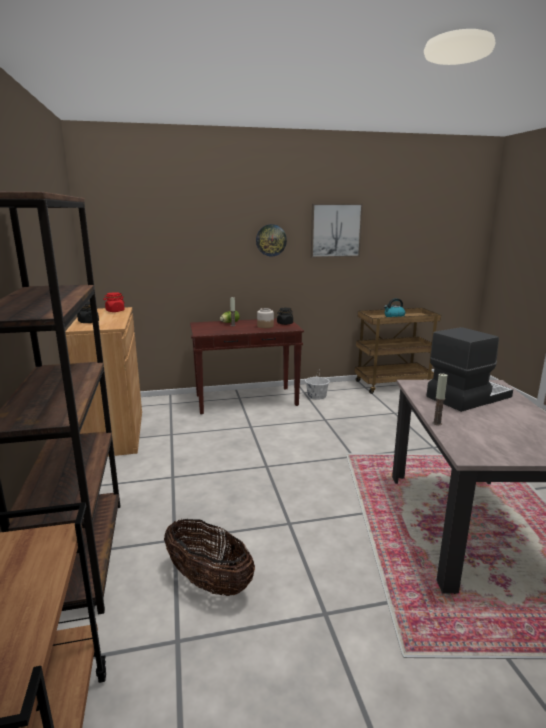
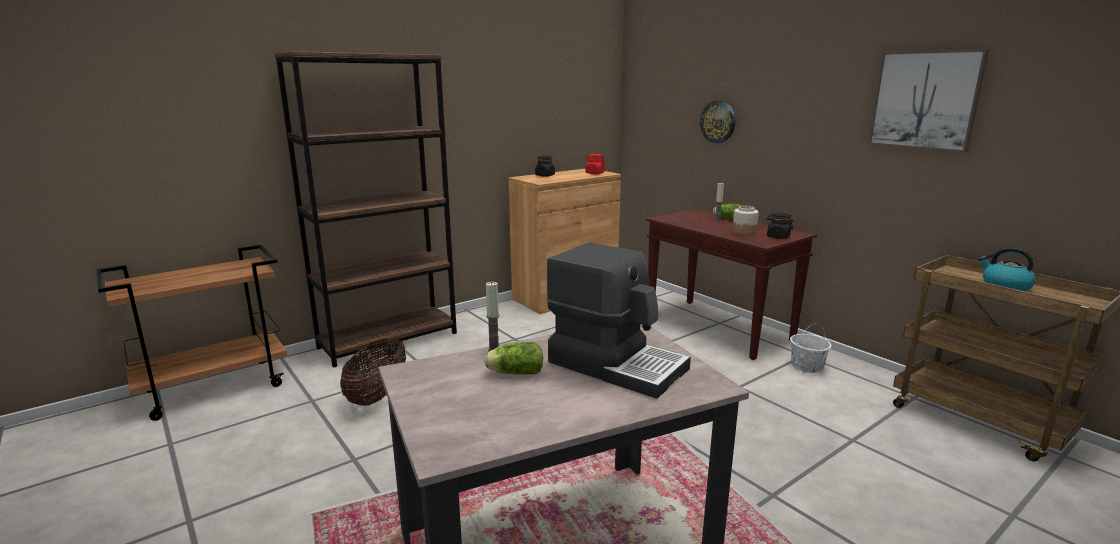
camera: 65 degrees right, 0 degrees up
wall clock [256,224,287,256] -> wall clock moved to [700,101,735,143]
none -> lettuce [484,342,543,375]

